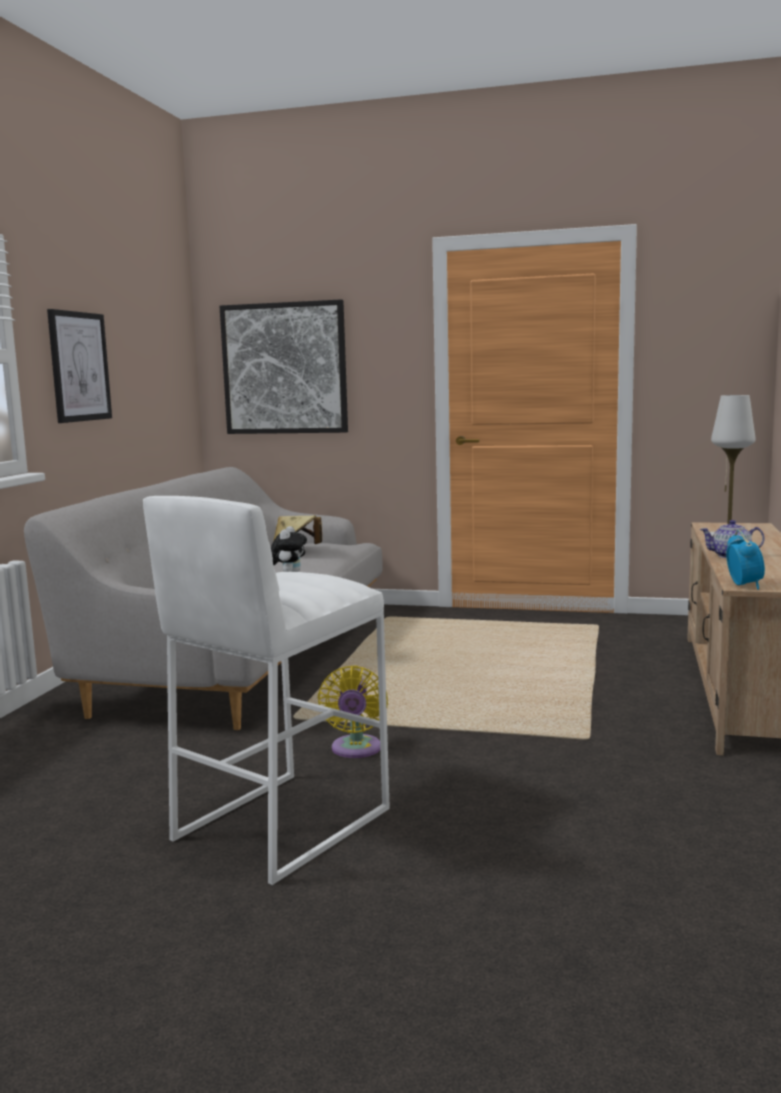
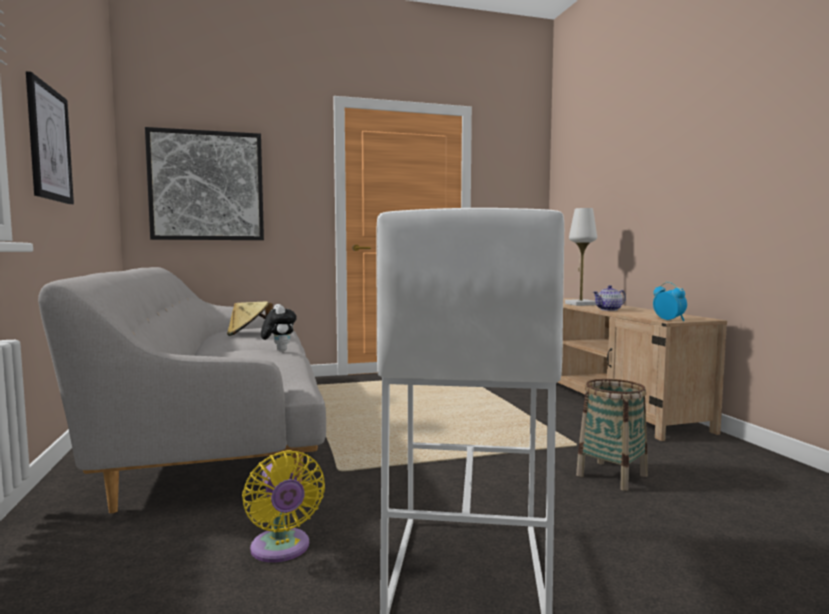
camera: 30 degrees left, 5 degrees down
yellow fan [318,665,388,758] -> yellow fan moved to [242,450,325,562]
none -> basket [576,379,648,491]

